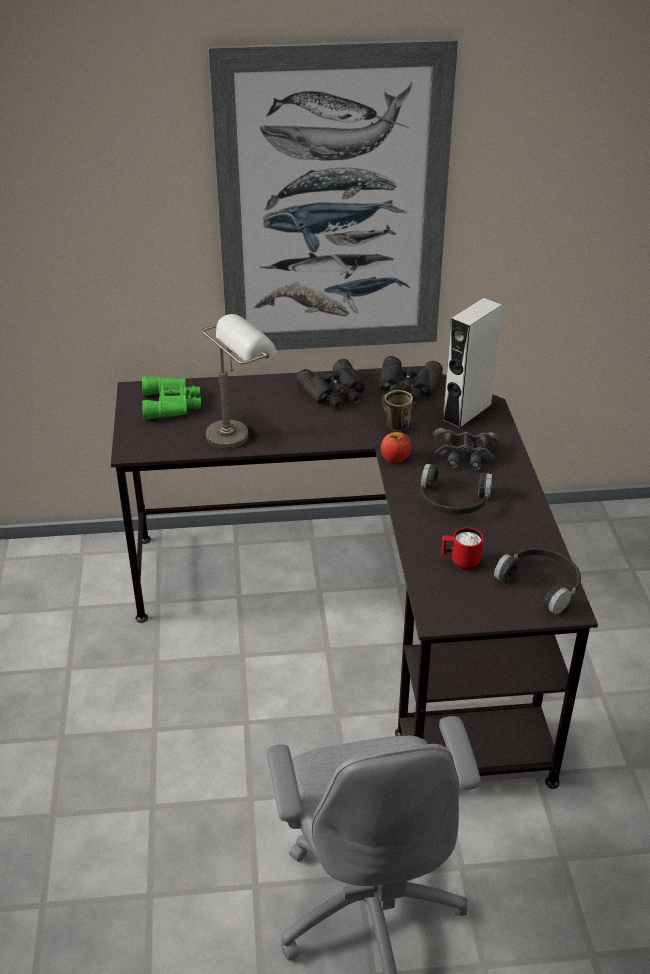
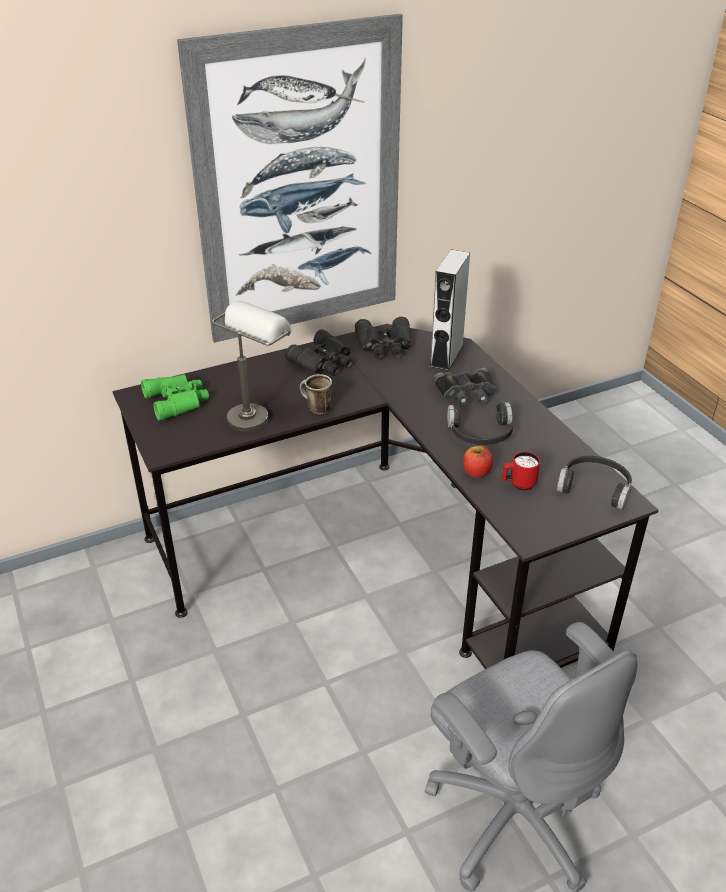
camera: 20 degrees left, 0 degrees up
apple [381,432,411,463] -> apple moved to [463,446,493,478]
mug [382,390,413,432] -> mug moved to [300,374,332,414]

